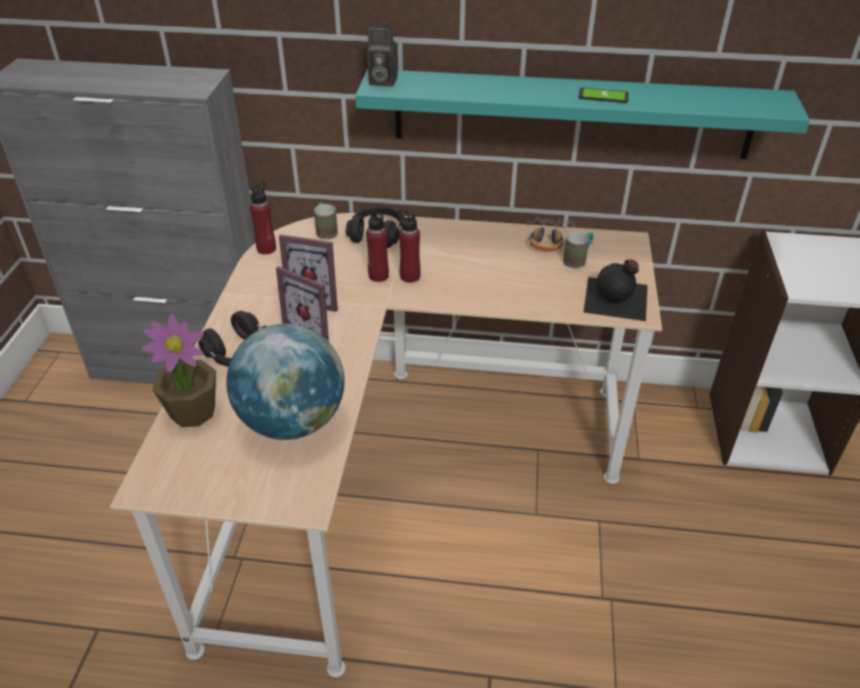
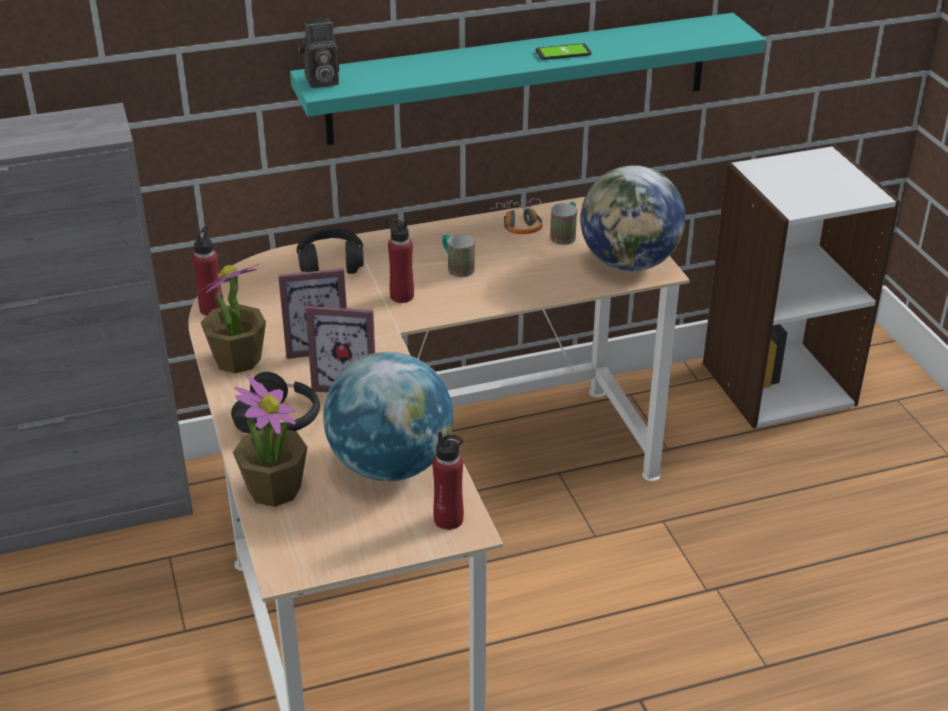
camera: 25 degrees left, 5 degrees down
mug [314,202,338,240] -> mug moved to [442,234,475,277]
red bottle [366,209,389,282] -> red bottle moved to [432,431,464,530]
black bottle [583,260,648,321] -> globe [580,165,685,271]
none -> potted plant [198,264,266,373]

